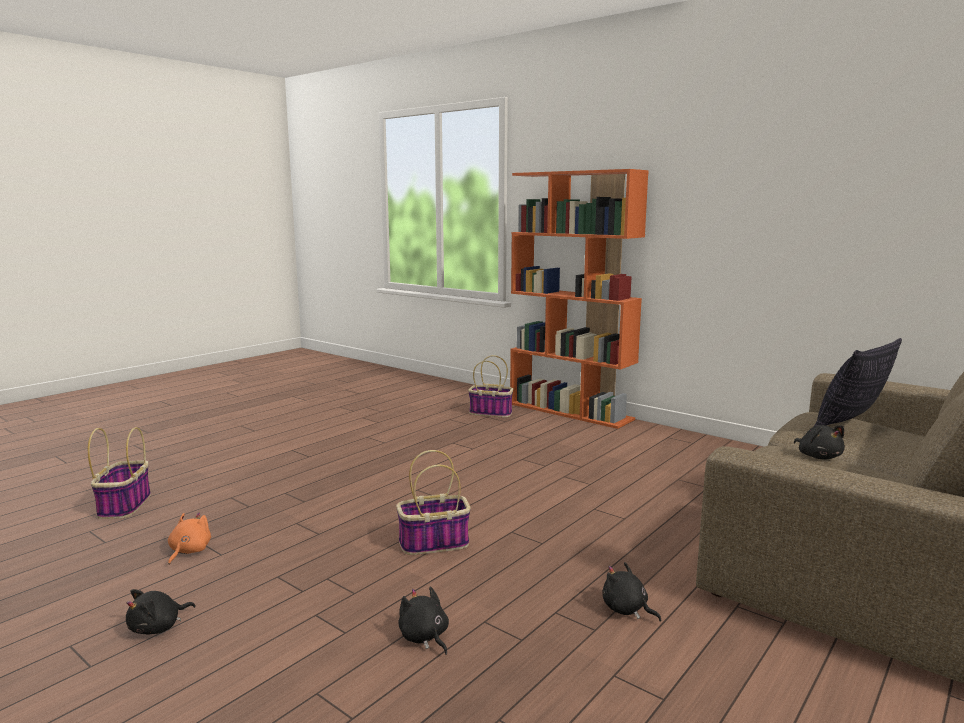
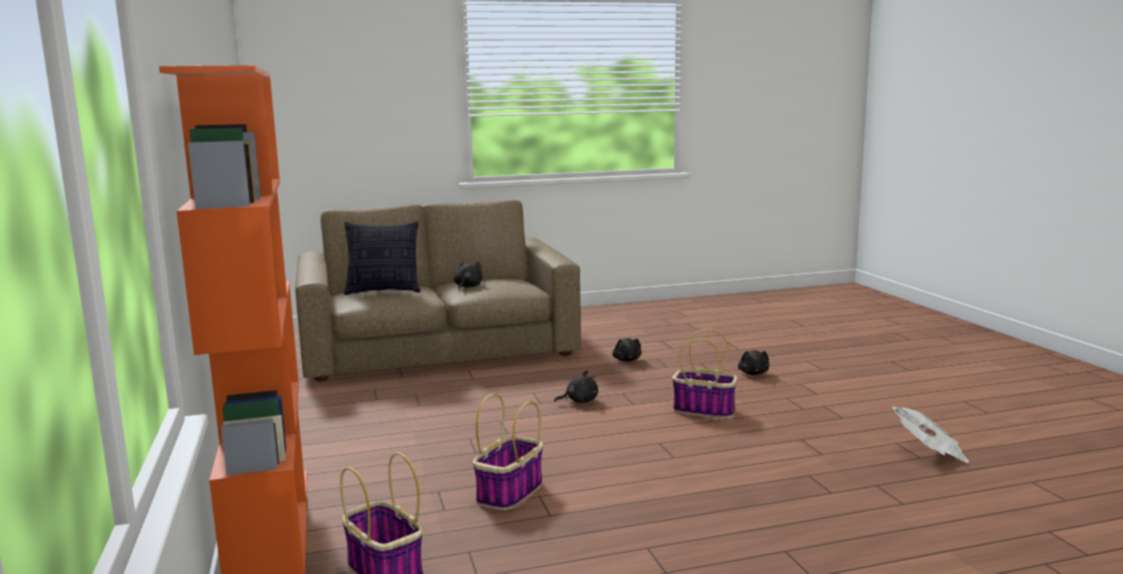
camera: 145 degrees left, 0 degrees up
basket [88,427,151,519] -> basket moved to [473,394,543,511]
black plush toy [126,589,195,634] -> black plush toy moved to [554,371,598,403]
orange plush toy [168,512,211,565] -> newspaper [893,407,969,463]

